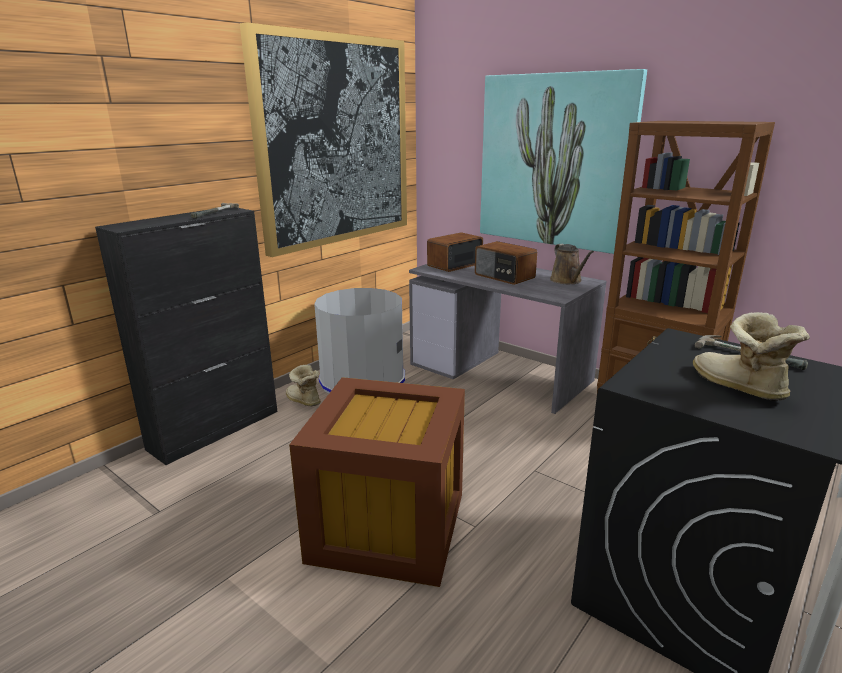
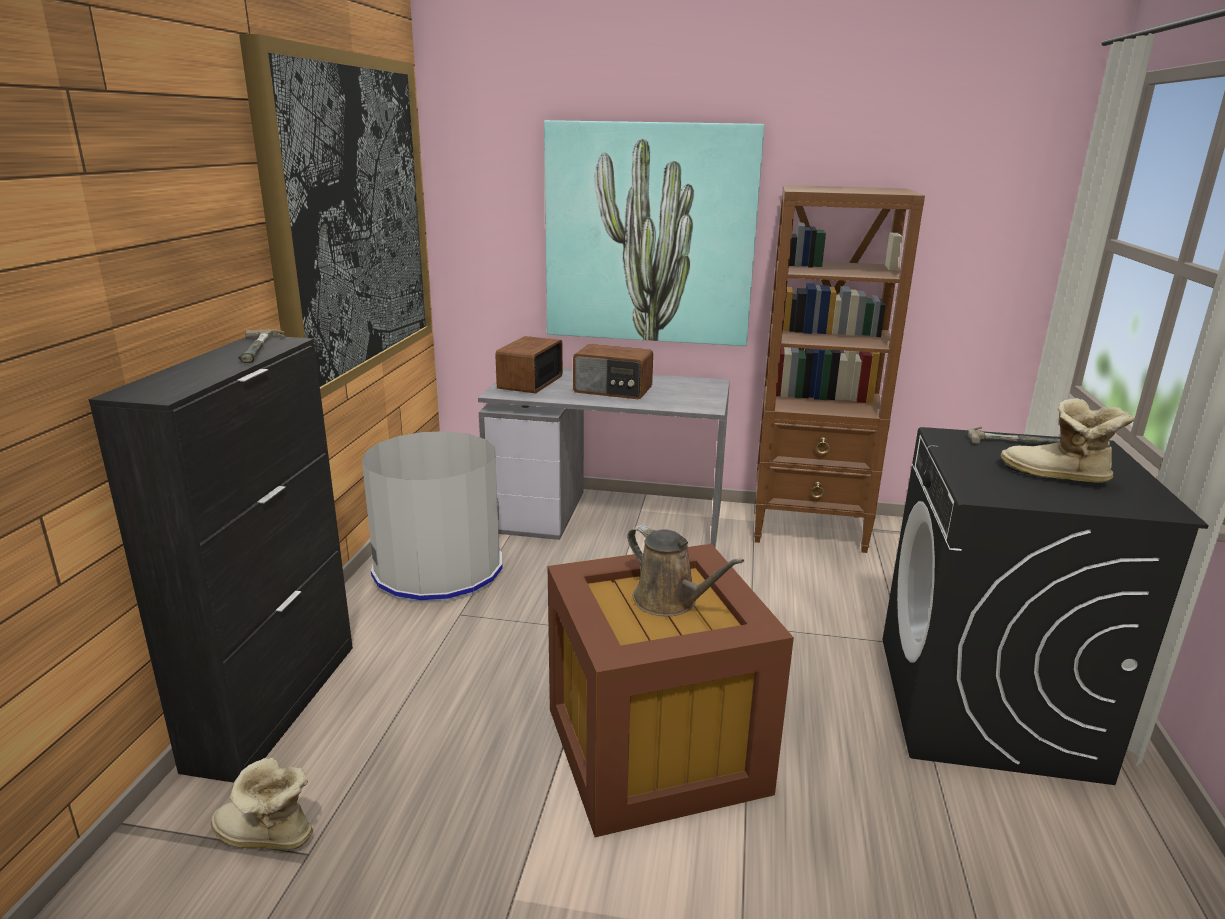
camera: 30 degrees left, 0 degrees up
boot [286,365,321,407] -> boot moved to [211,758,313,850]
brown watering can [550,244,594,284] -> brown watering can moved to [627,525,744,616]

